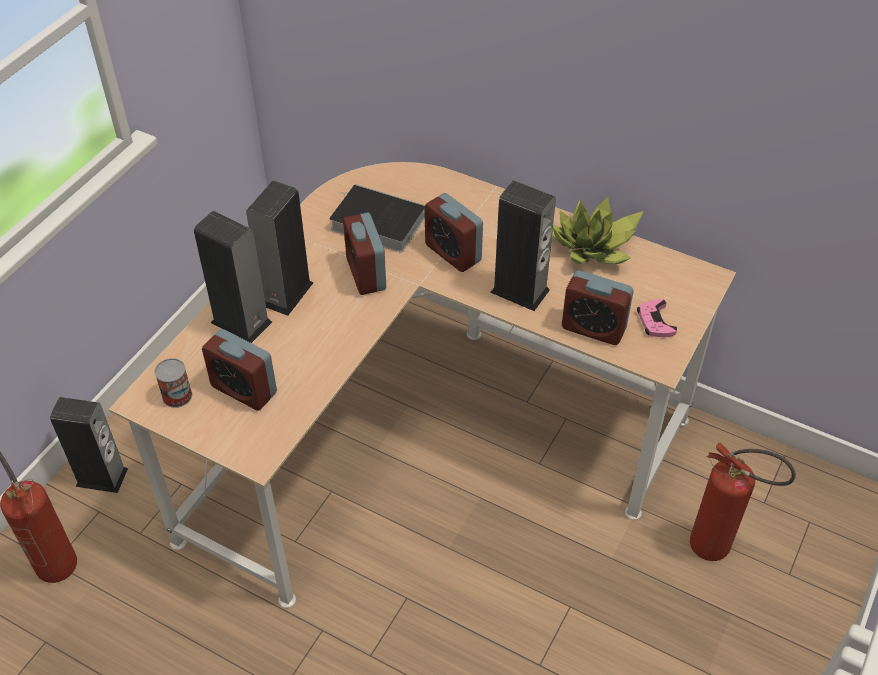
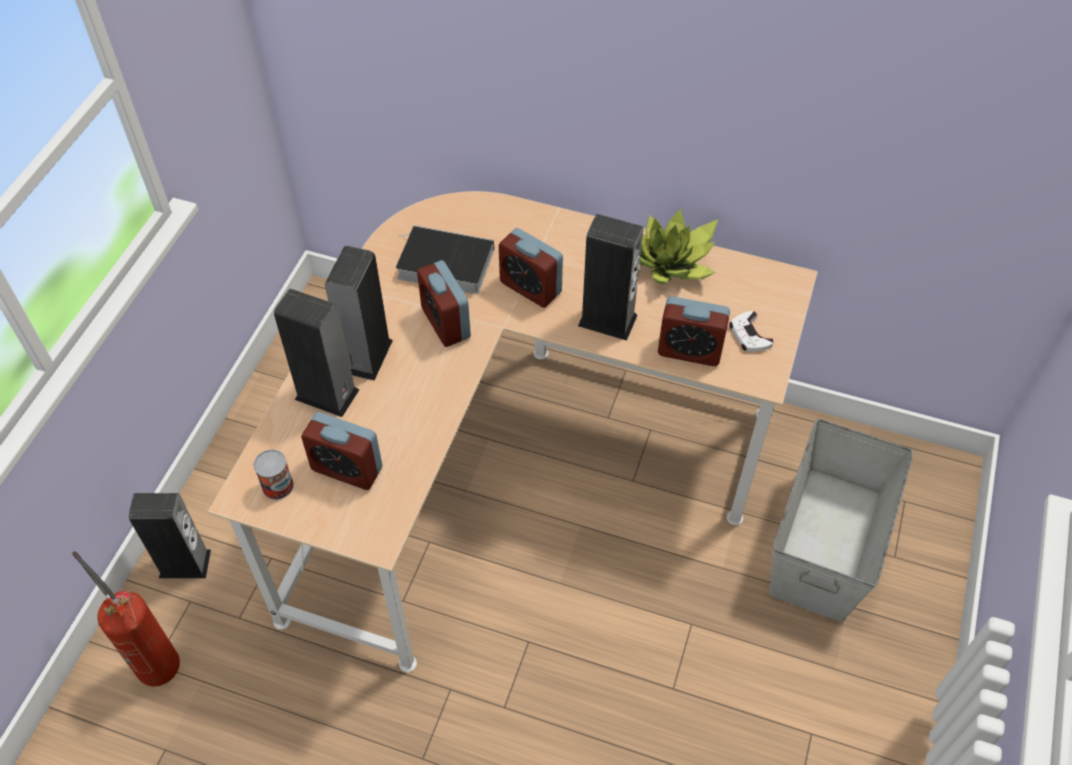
camera: 10 degrees left, 5 degrees up
pink game controller [637,299,677,337] -> white game controller [729,311,774,352]
fire extinguisher [690,443,796,561] -> grey storage box [769,419,913,622]

